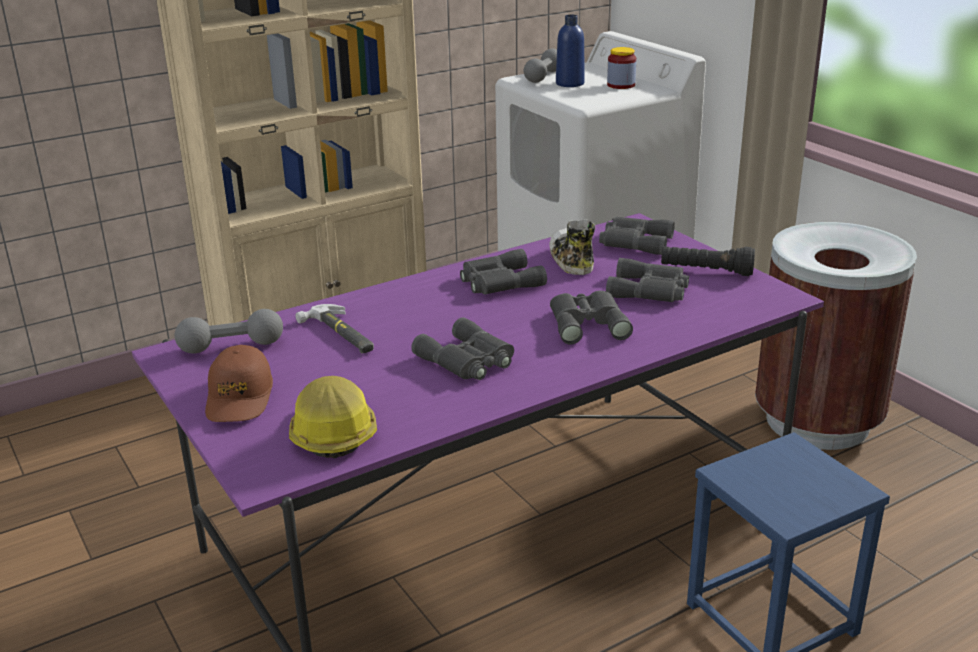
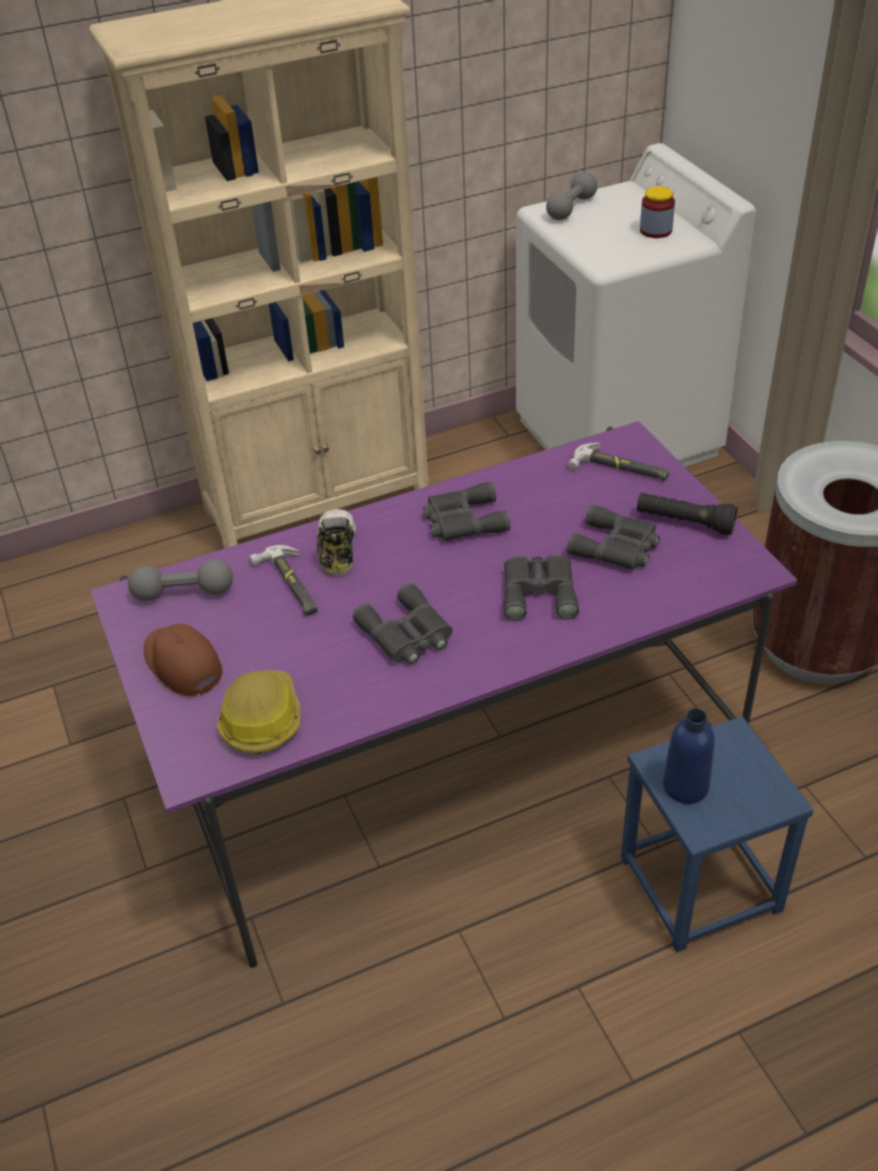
camera: 10 degrees right, 15 degrees up
brown cap [205,345,273,422] -> brown cap turned 135 degrees clockwise [144,624,223,696]
shoe [550,219,595,275] -> shoe moved to [317,509,356,577]
blue bottle [556,15,585,87] -> blue bottle moved to [663,708,715,804]
grey binoculars [599,216,675,255] -> hammer [568,443,669,482]

